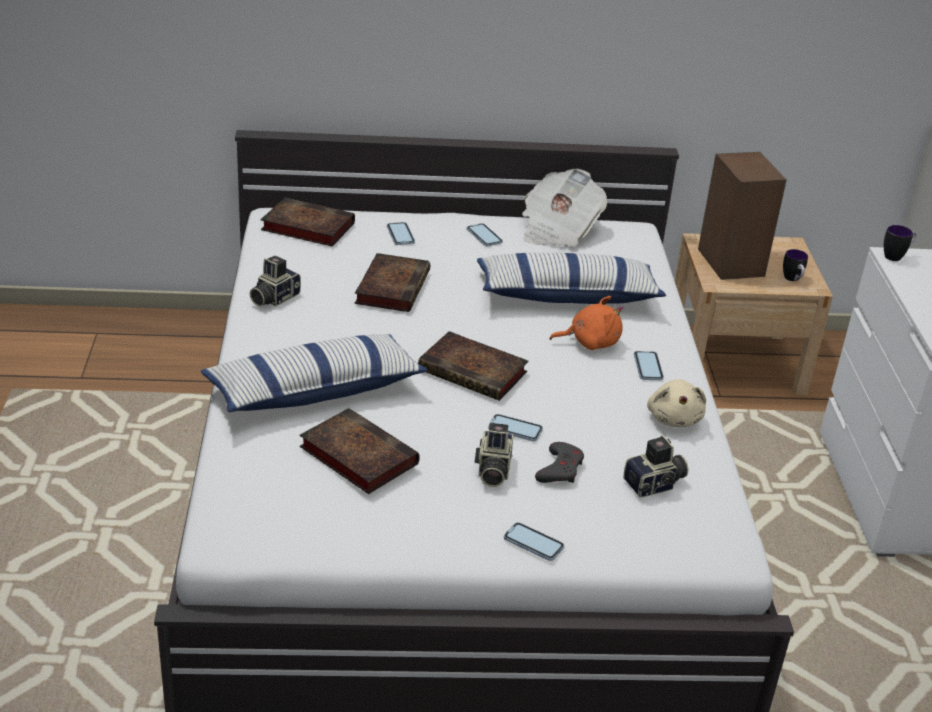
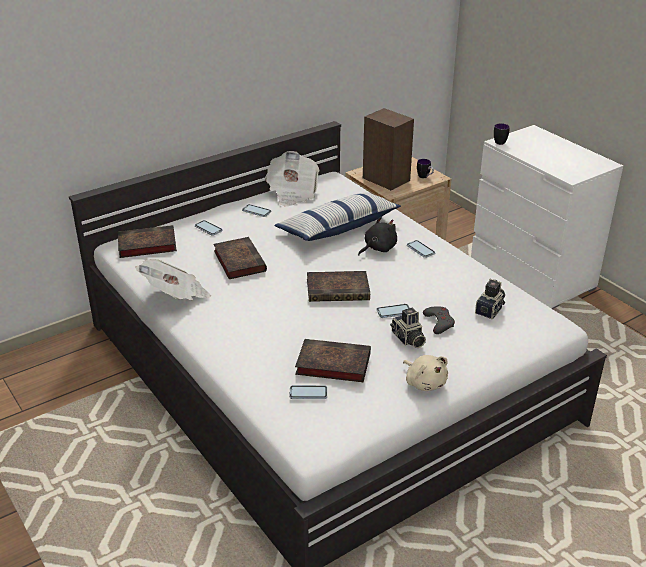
camera: 30 degrees left, 0 degrees up
pillow [201,334,428,412] -> none
camera [250,255,301,306] -> newspaper [135,259,212,300]
phone [504,522,564,561] -> phone moved to [289,385,327,399]
orange plush toy [550,296,623,350] -> black plush toy [358,216,397,255]
beige plush toy [647,379,706,427] -> beige plush toy moved to [403,355,448,391]

